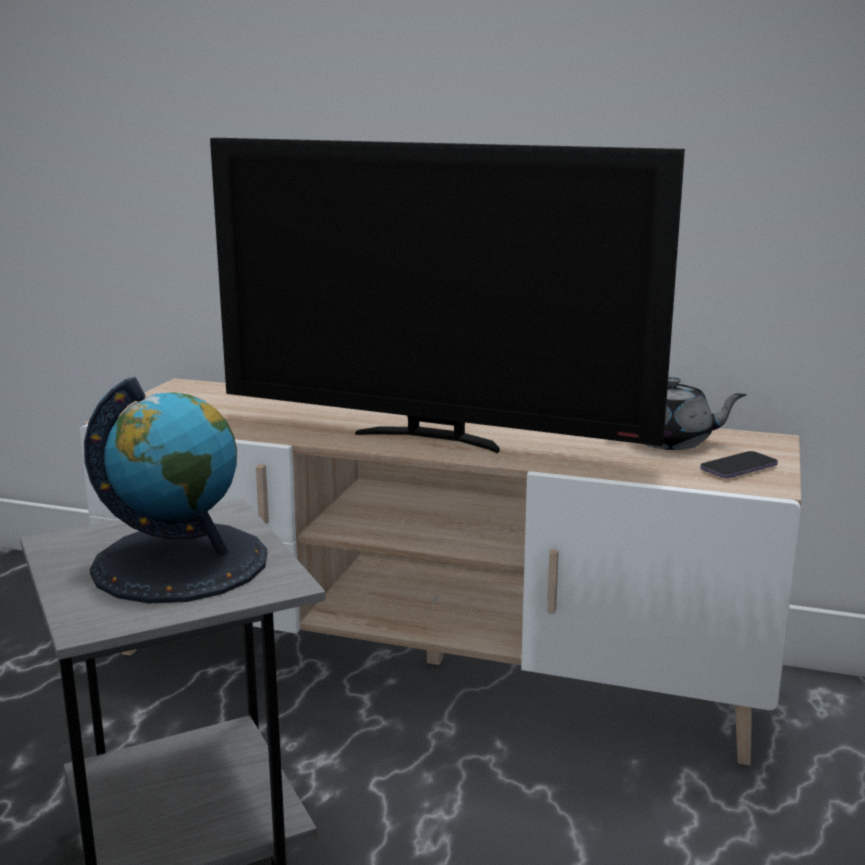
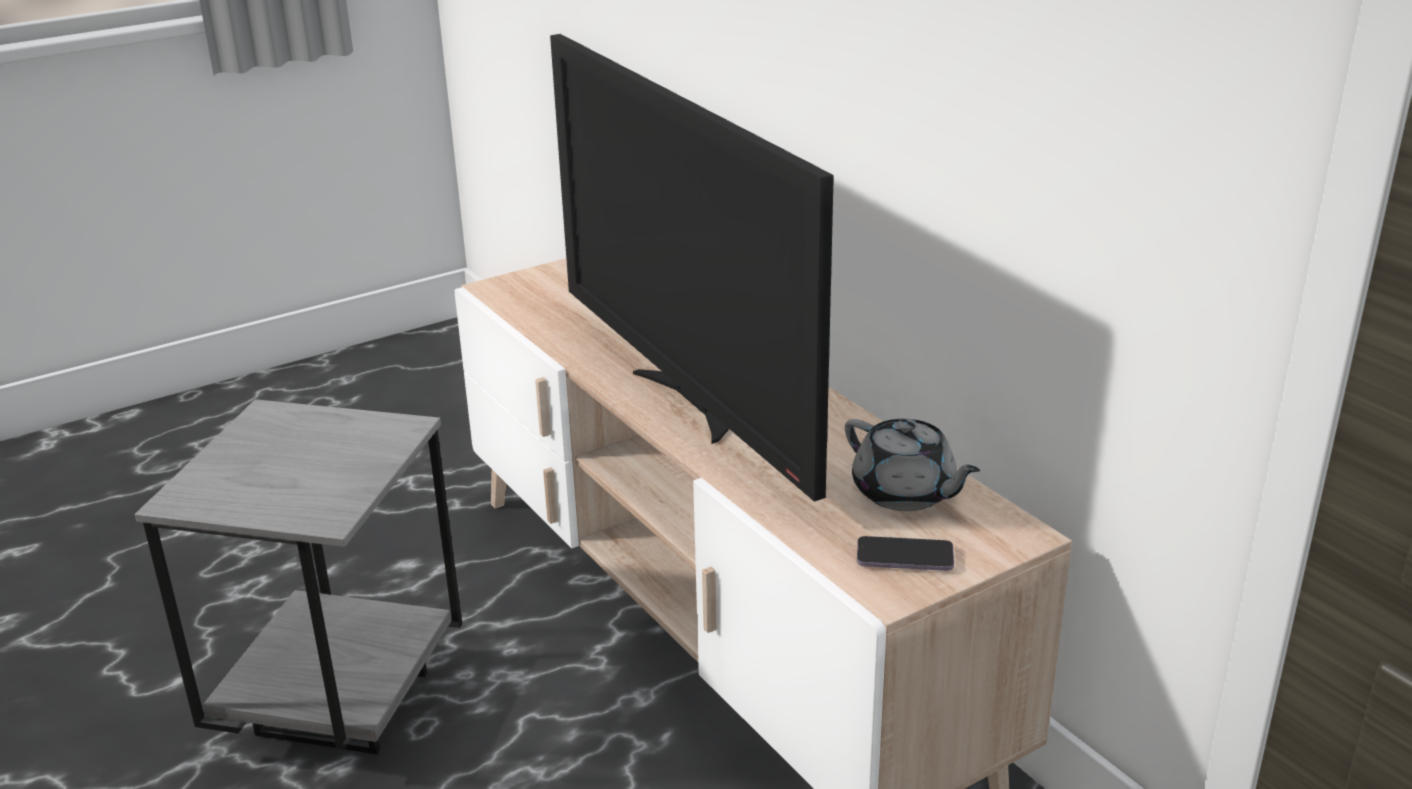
camera: 40 degrees right, 10 degrees up
globe [84,377,267,603] -> none

